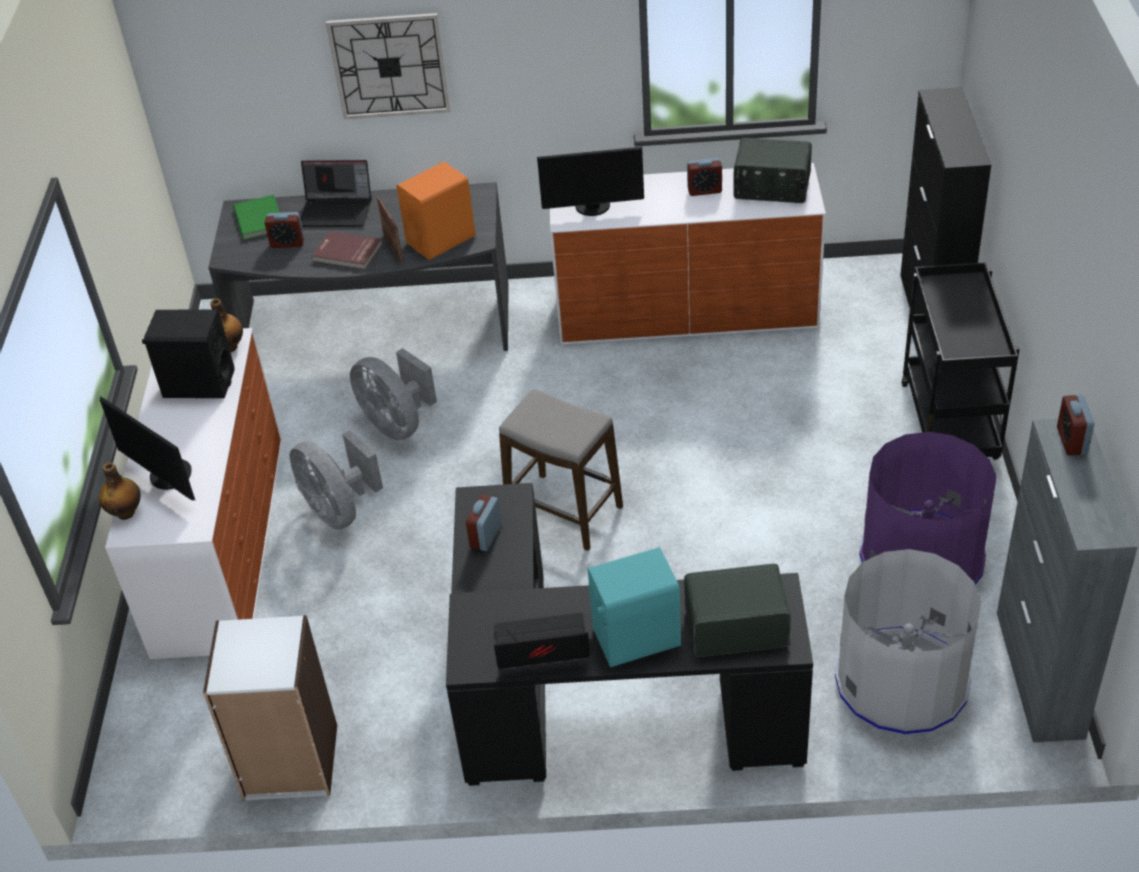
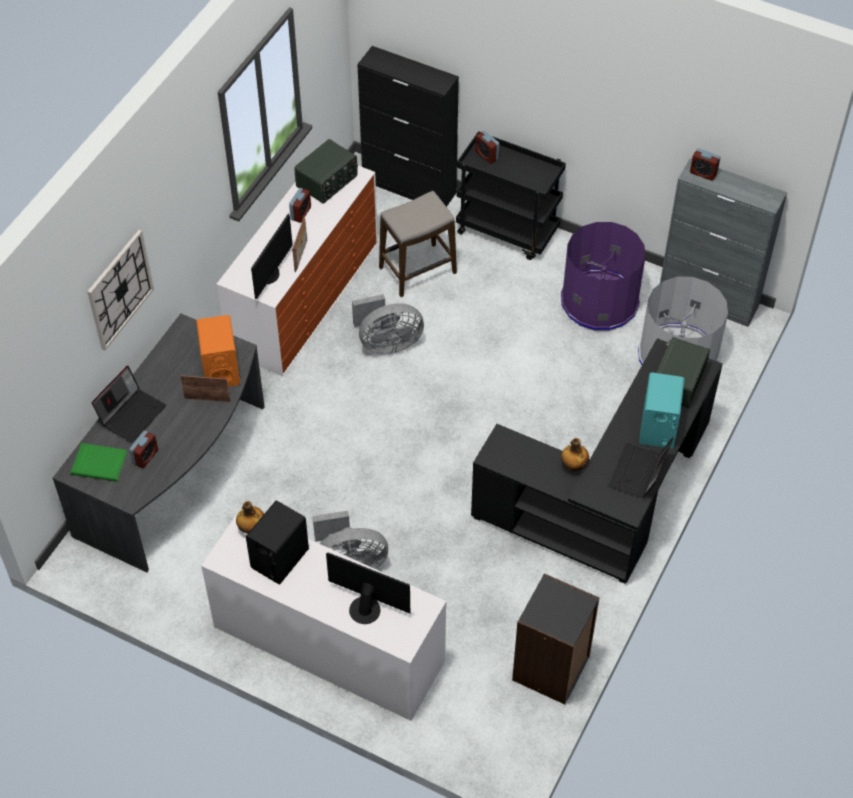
camera: 65 degrees left, 10 degrees up
bottle [99,462,141,520] -> bottle moved to [561,438,589,471]
monitor [100,396,195,500] -> monitor turned 135 degrees counterclockwise [326,552,410,624]
white bookcase [203,615,337,801] -> black bookcase [512,573,599,704]
red book [312,231,383,270] -> none
grey fan [350,348,437,441] -> grey fan moved to [352,294,424,354]
alarm clock [466,494,502,551] -> alarm clock moved to [475,131,499,164]
stool [499,389,623,551] -> stool moved to [379,191,457,297]
none -> picture frame [292,216,307,272]

